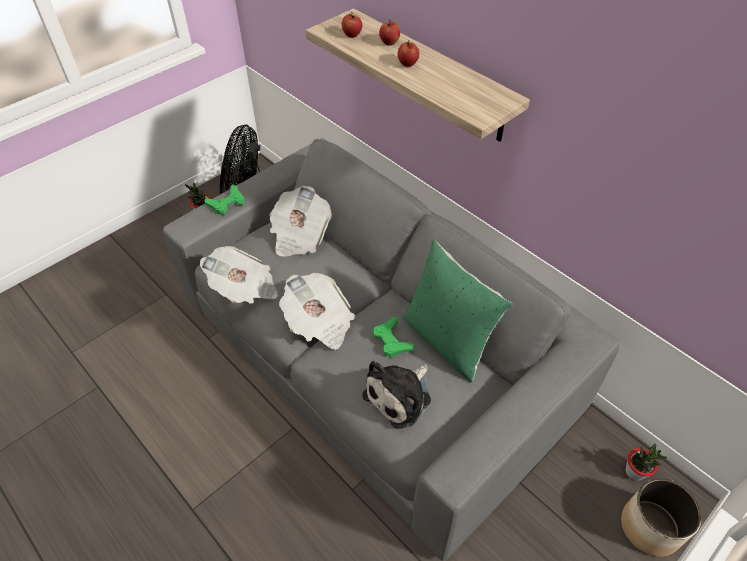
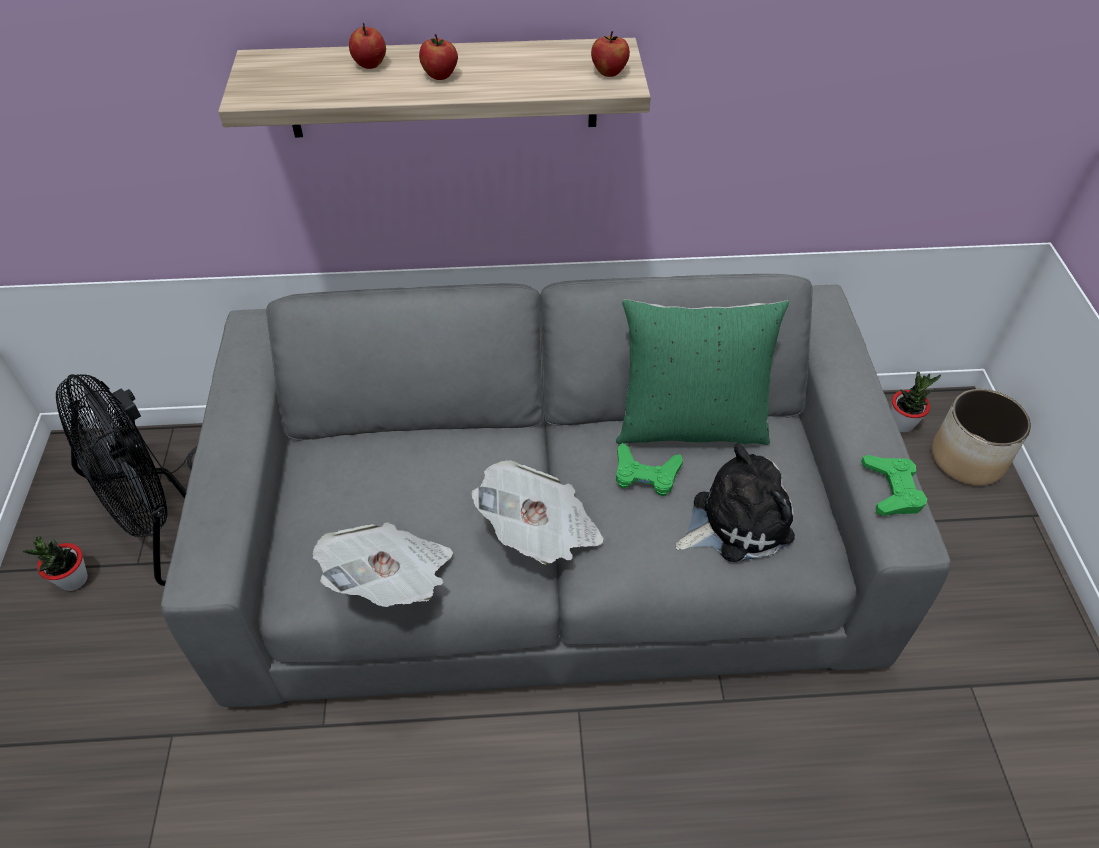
camera: 50 degrees left, 0 degrees up
green game controller [205,185,245,215] -> green game controller moved to [861,455,927,516]
newspaper [269,186,332,257] -> none
apple [342,12,362,38] -> apple moved to [591,31,630,77]
plush toy [362,361,431,429] -> plush toy turned 105 degrees counterclockwise [676,443,795,562]

